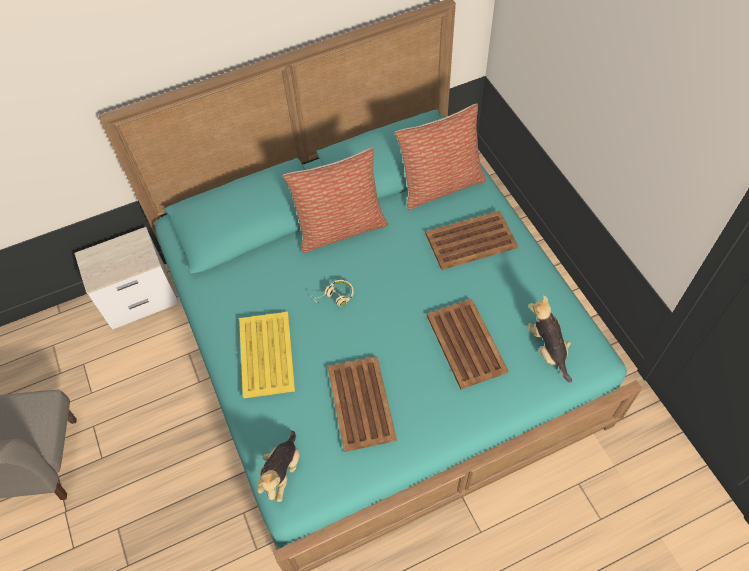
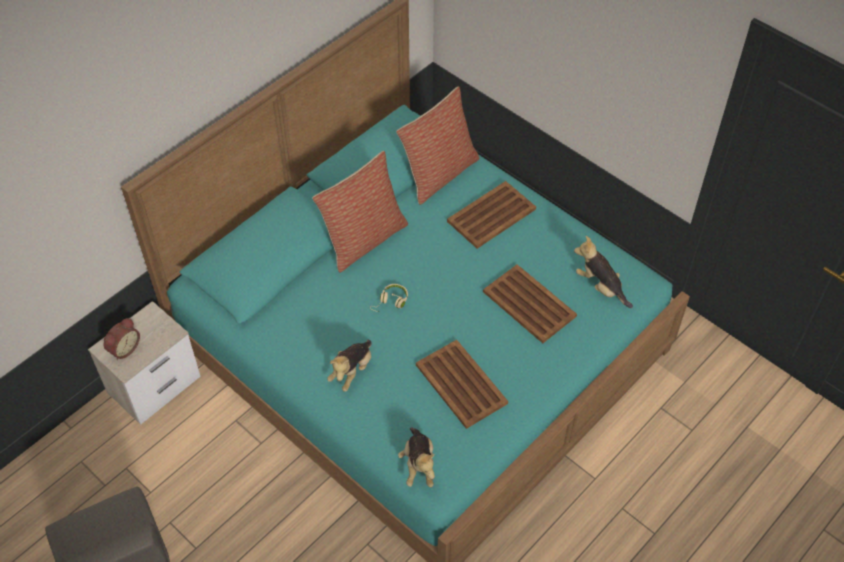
camera: 25 degrees left, 5 degrees down
yellow tray [239,312,295,398] -> plush toy [327,339,372,392]
none -> alarm clock [103,318,140,360]

